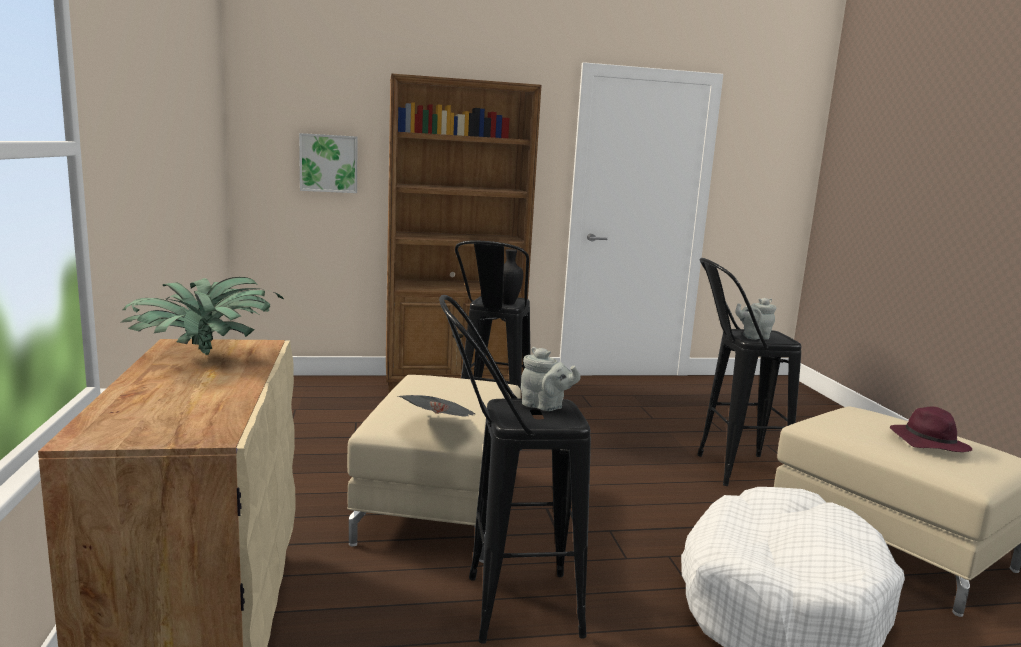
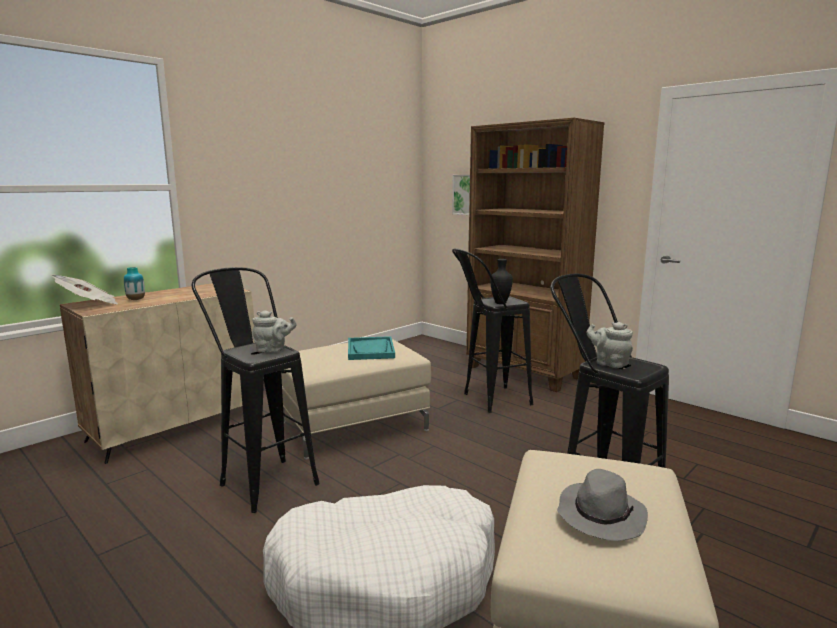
camera: 55 degrees right, 0 degrees up
potted plant [120,277,284,355] -> none
newspaper [398,395,475,416] -> newspaper moved to [51,274,118,304]
grey teapot [521,347,581,411] -> grey teapot turned 90 degrees counterclockwise [252,311,297,353]
purple hat [890,407,972,452] -> grey hat [557,469,648,541]
none -> vase [124,267,145,300]
none -> turquoise tray [348,336,395,360]

